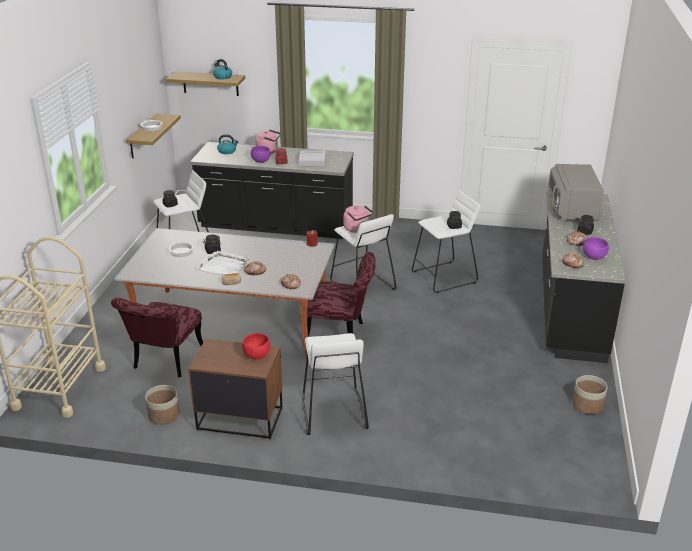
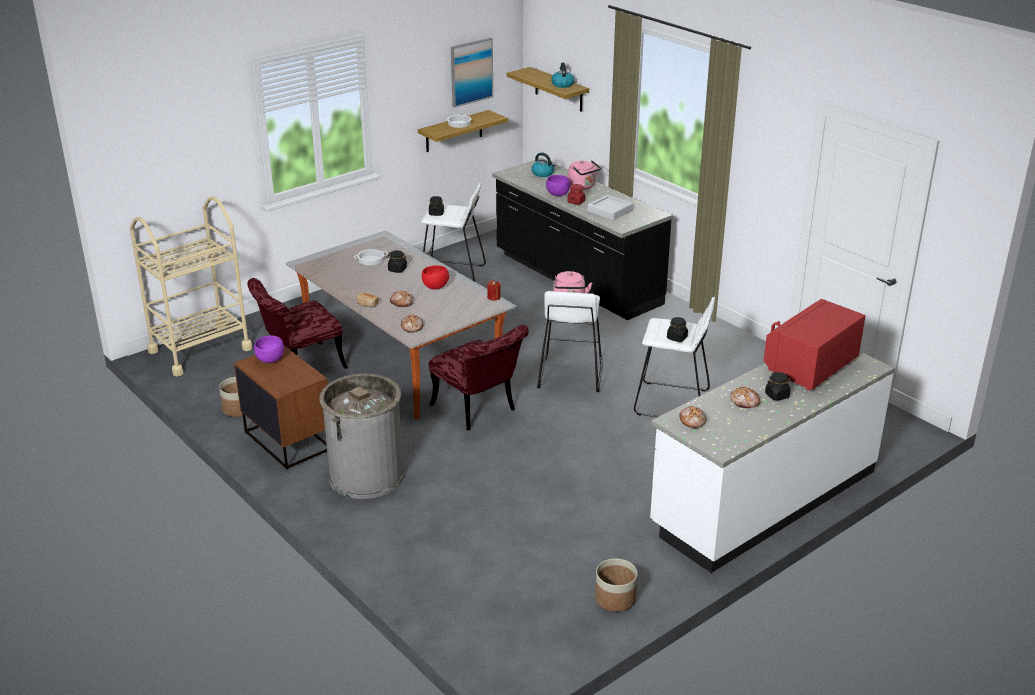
camera: 40 degrees right, 0 degrees up
white tray [196,250,249,275] -> none
red bowl [242,333,271,359] -> red bowl moved to [422,265,449,289]
white stool [302,333,369,435] -> grey trash can [319,373,404,499]
black counter [542,190,626,363] -> white counter [650,352,895,573]
grey microwave [548,164,603,223] -> red microwave [764,299,865,390]
purple bowl [583,237,609,260] -> purple bowl moved to [254,336,284,363]
none -> picture [451,38,493,108]

